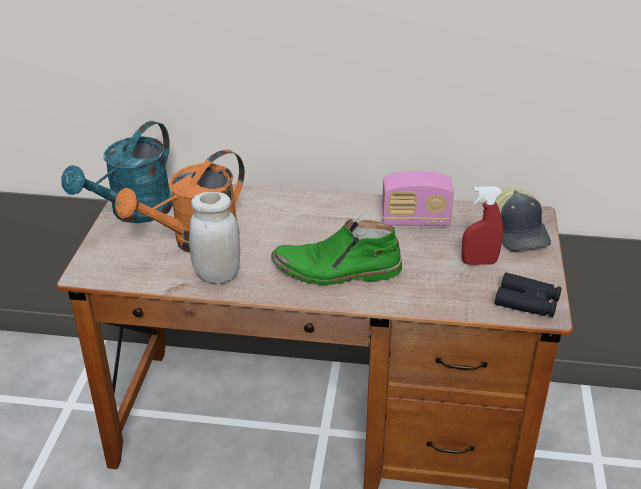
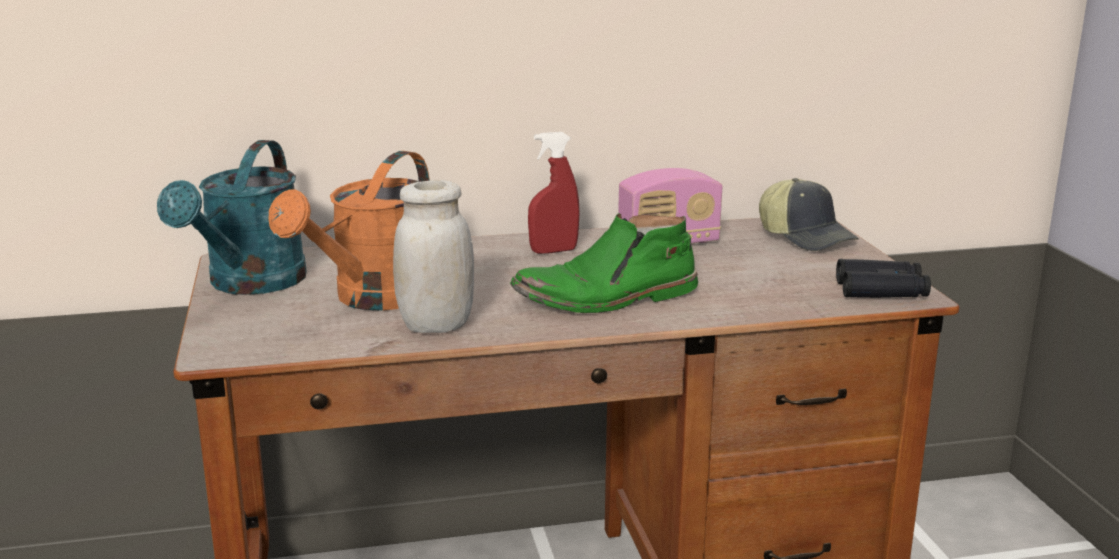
camera: 20 degrees left, 15 degrees down
red spray bottle [461,186,503,265] -> red spray bottle moved to [528,132,580,254]

